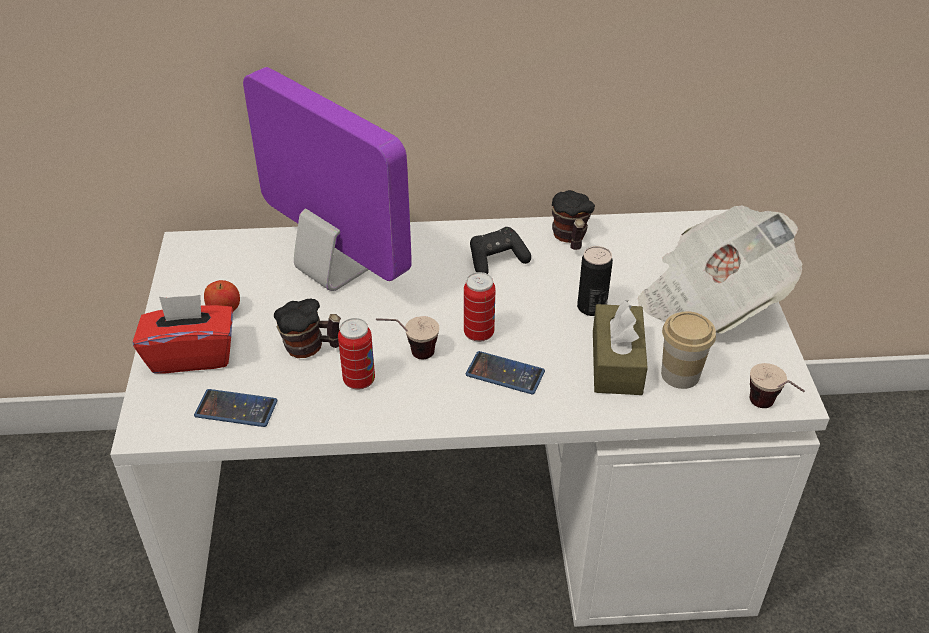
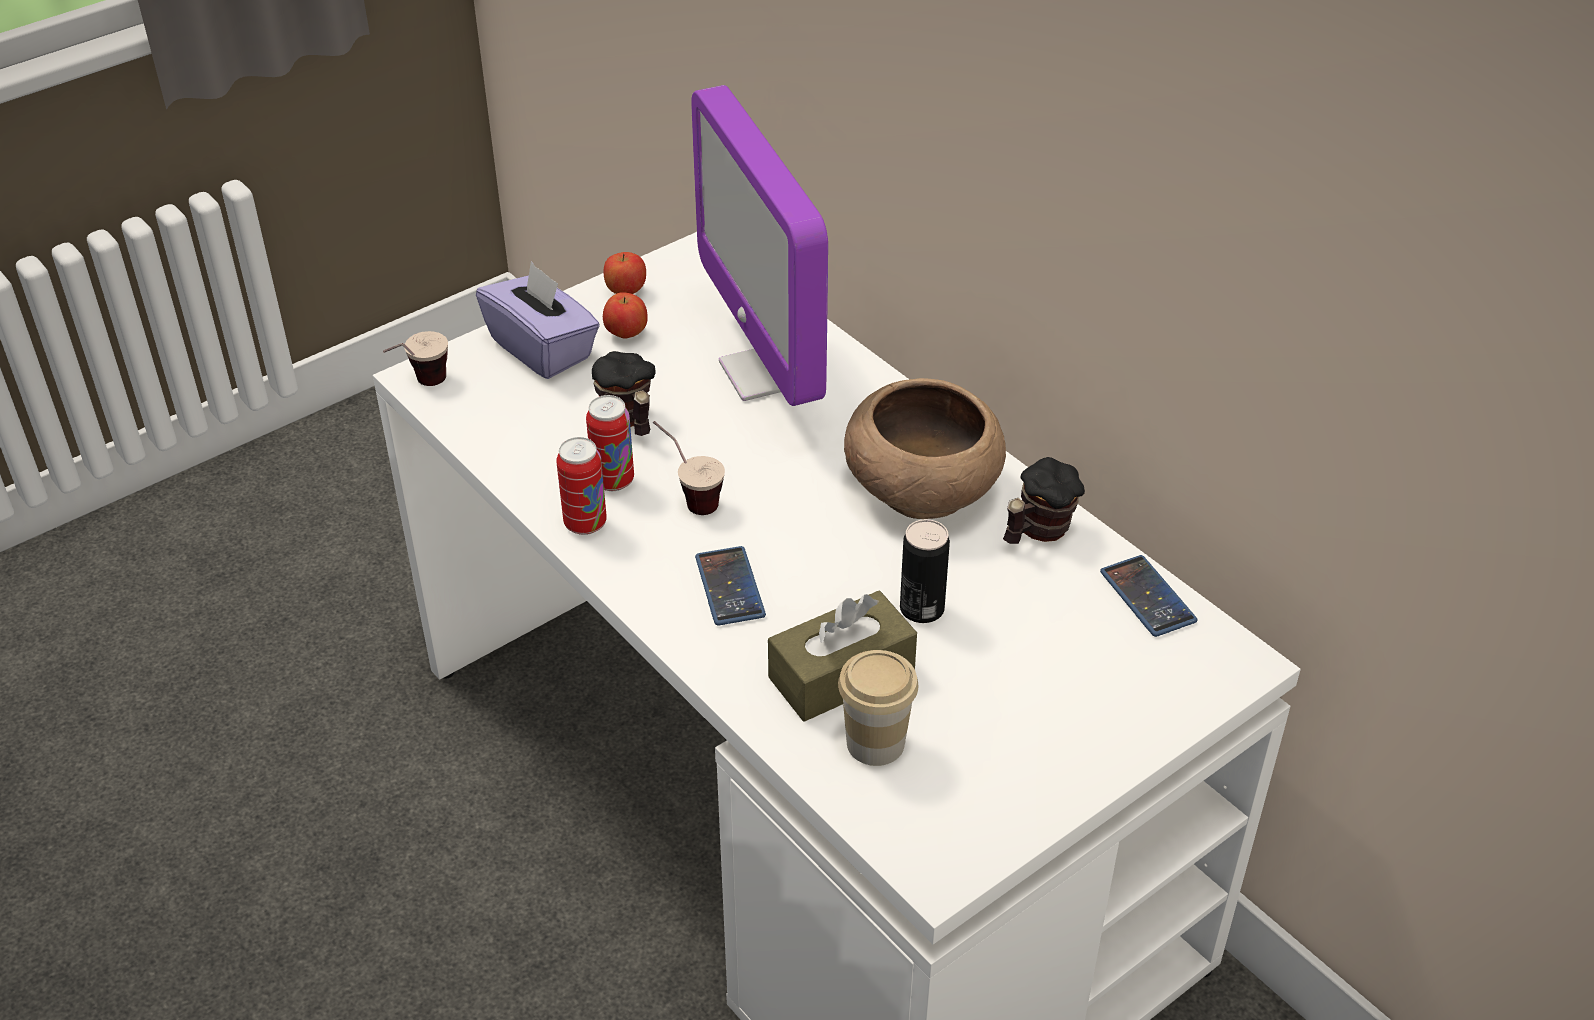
camera: 55 degrees right, 0 degrees up
red tissue box [133,295,233,373] -> purple tissue box [476,261,600,379]
phone [194,389,277,427] -> phone moved to [1100,555,1198,637]
monitor [243,67,412,291] -> monitor turned 150 degrees clockwise [691,85,828,406]
can [464,272,496,342] -> can moved to [556,437,607,535]
black game controller [470,227,531,274] -> brown bowl [844,378,1006,519]
newspaper [638,205,802,334] -> none
cup [750,363,805,408] -> cup moved to [383,331,448,386]
none -> apple [604,252,646,294]

